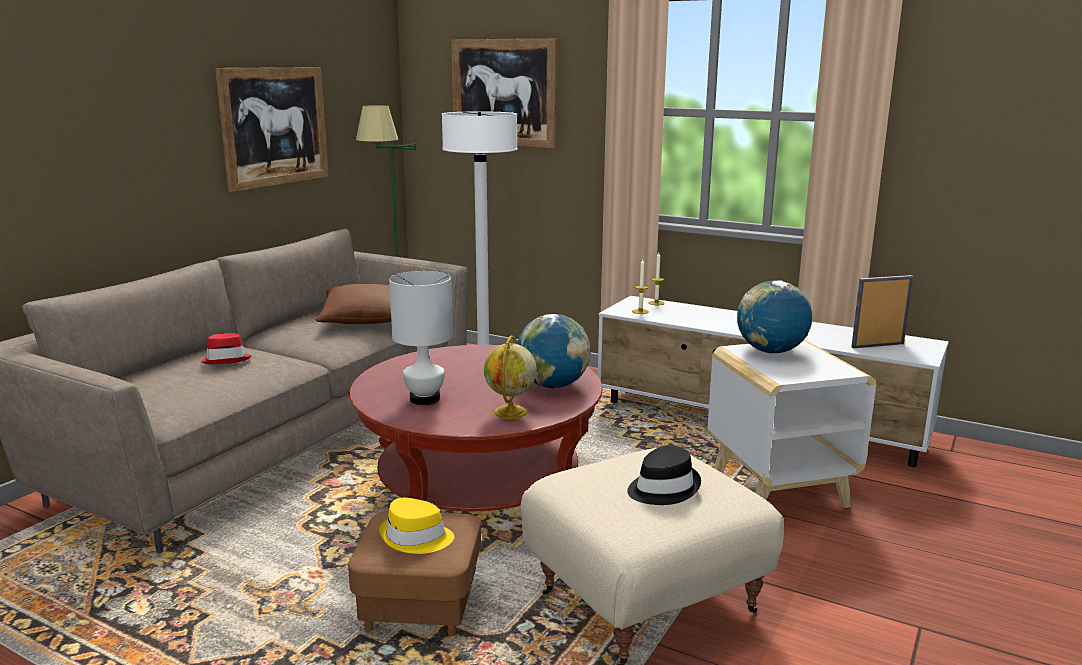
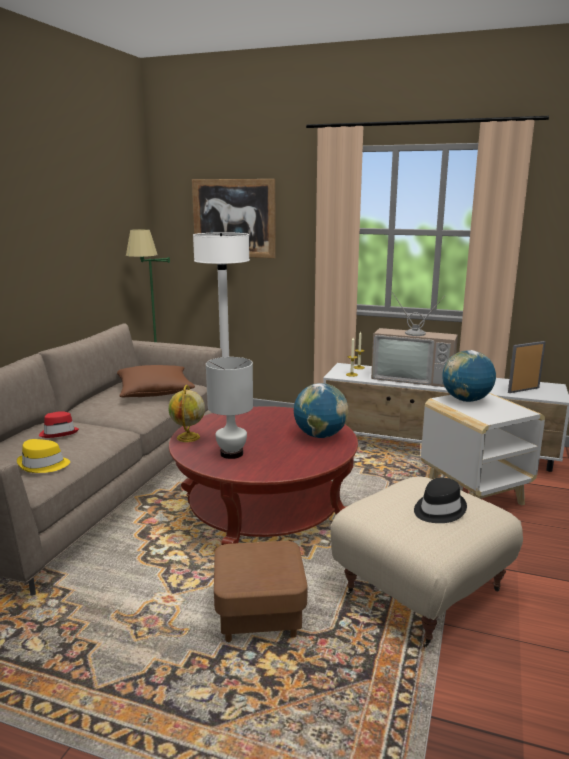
camera: 10 degrees left, 0 degrees up
picture [215,67,329,192] -> none
yellow hat [379,498,454,554] -> yellow hat moved to [17,439,70,473]
globe [484,335,537,419] -> globe moved to [168,385,205,442]
none -> television [371,292,458,387]

